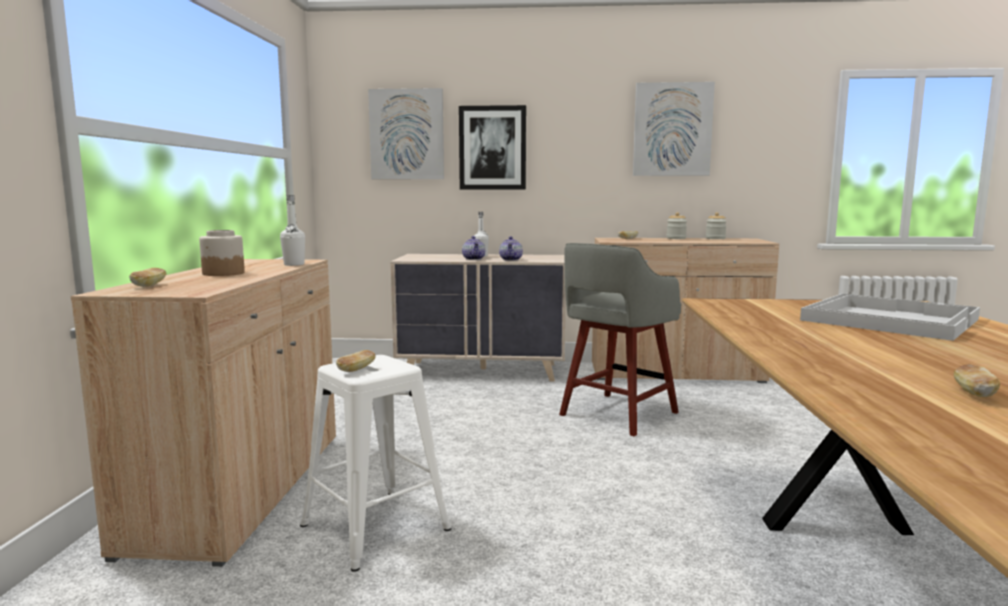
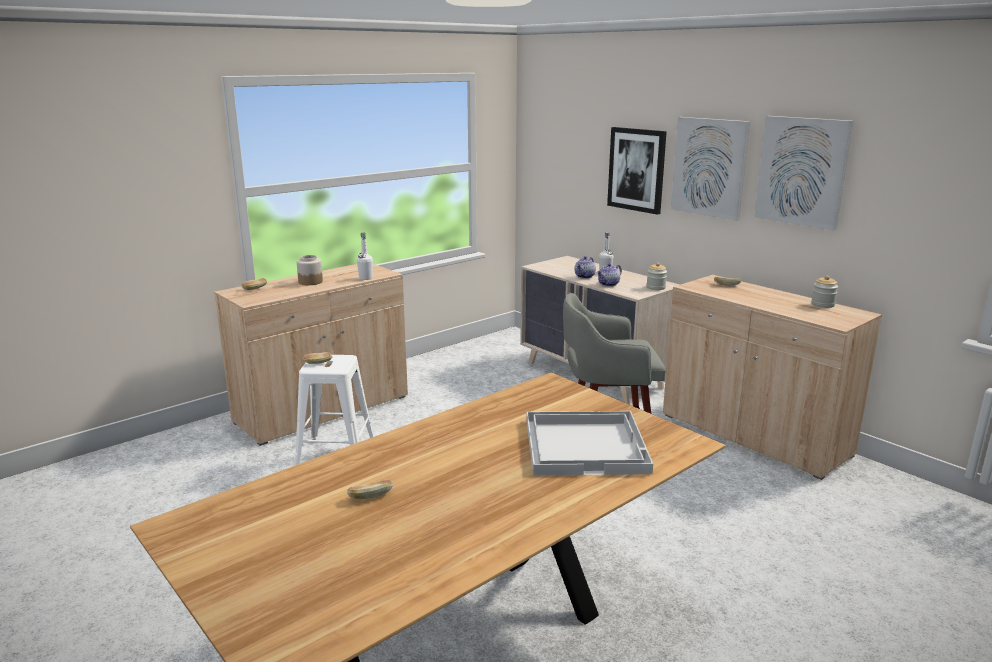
camera: 45 degrees right, 10 degrees up
picture [368,88,444,179] -> picture moved to [671,117,751,221]
jar [667,212,687,239] -> jar moved to [646,263,667,290]

